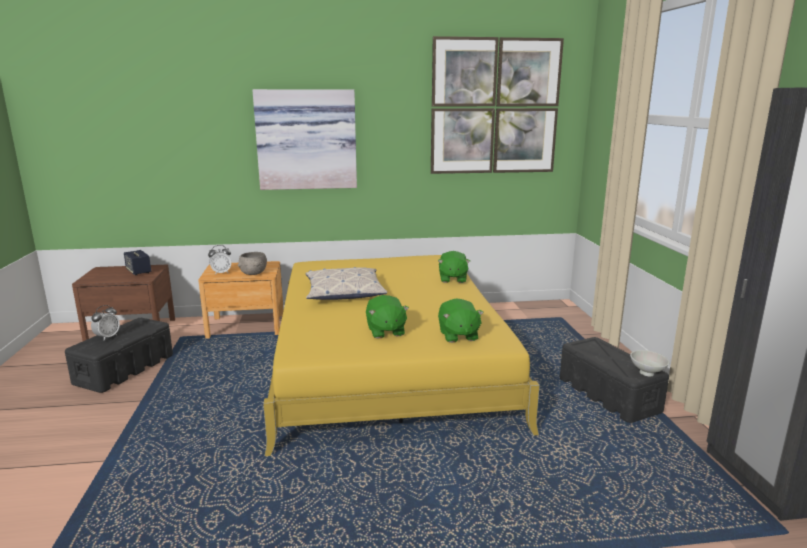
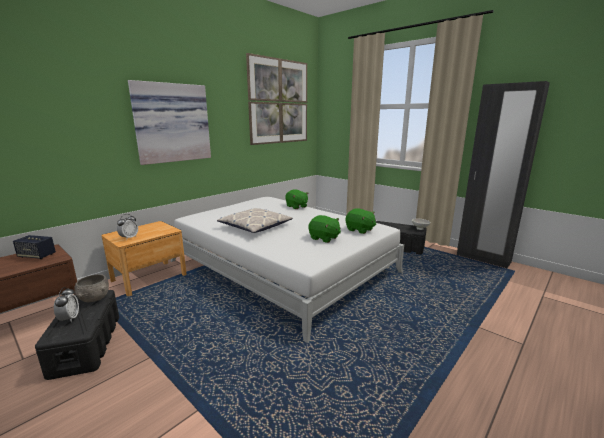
camera: 40 degrees left, 0 degrees up
grey bowl [238,252,267,275] -> grey bowl moved to [74,274,109,302]
yellow bed [263,255,540,456] -> white bed [170,197,404,343]

